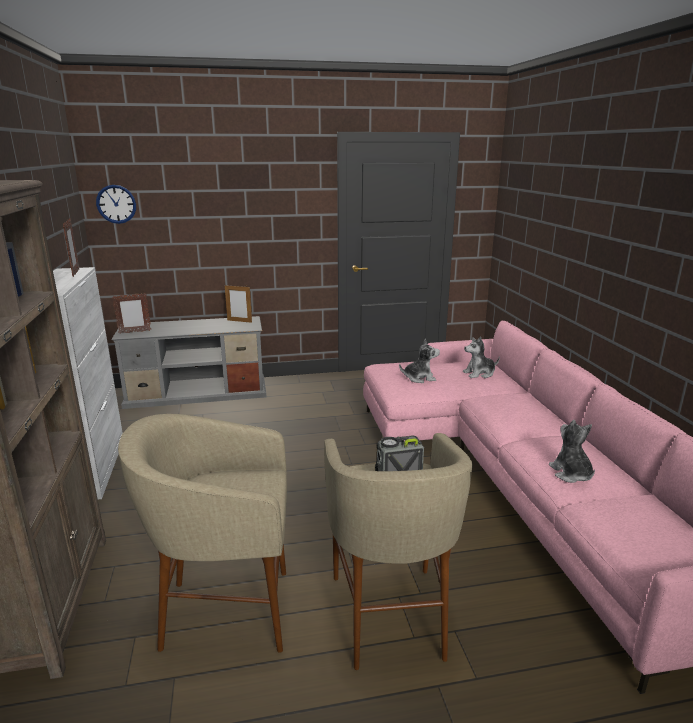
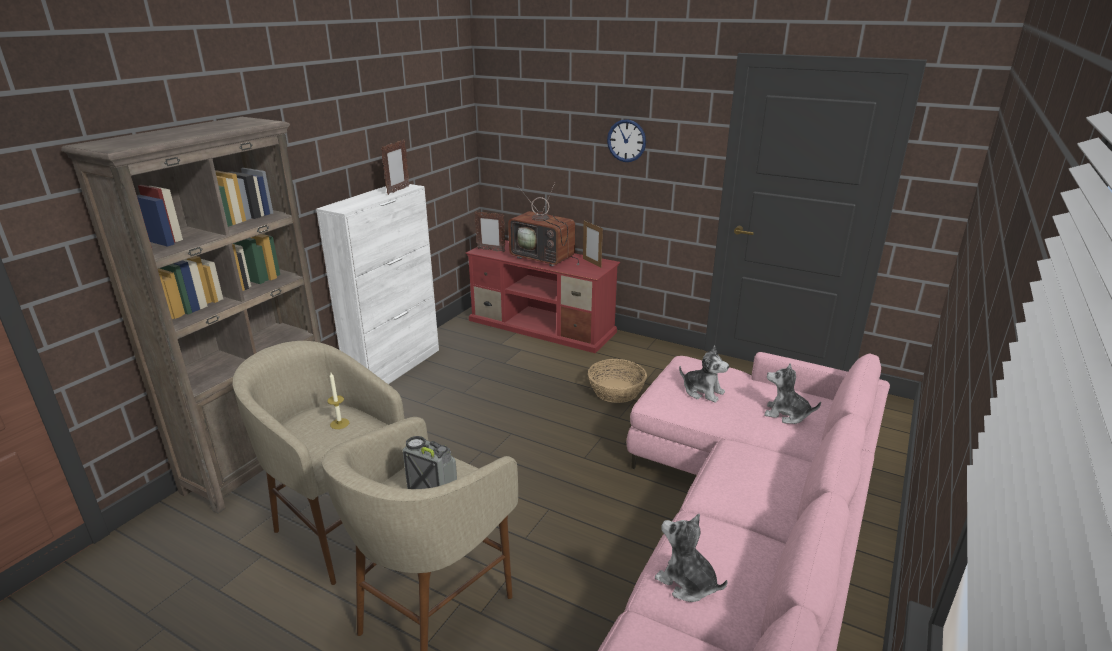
camera: 40 degrees right, 5 degrees up
wall clock [96,185,136,224] -> wall clock moved to [607,119,646,162]
grey tv stand [111,316,266,409] -> red tv stand [466,240,620,353]
plush toy [549,420,595,483] -> plush toy turned 75 degrees counterclockwise [655,514,728,602]
none -> candle [327,373,349,429]
none -> television [508,183,579,266]
none -> basket [588,359,647,403]

